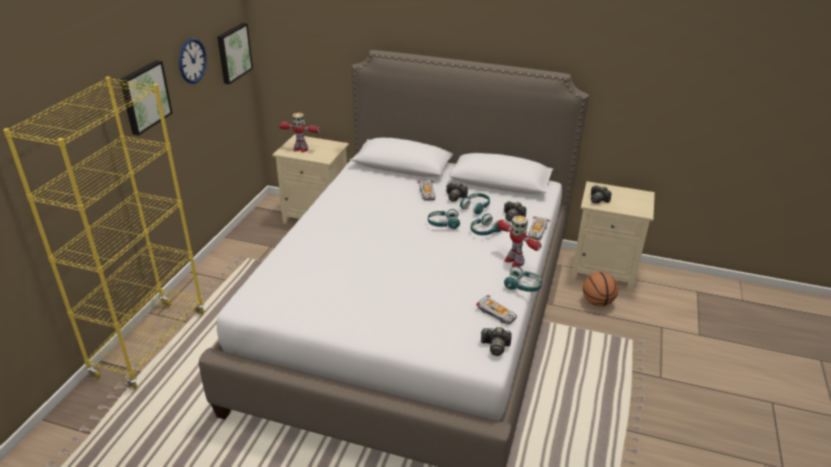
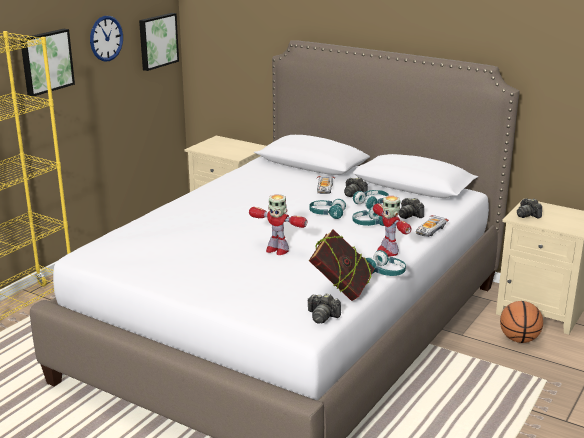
camera: 15 degrees right, 10 degrees down
toy robot [279,113,320,152] -> toy robot moved to [249,195,307,255]
toy car [476,295,517,325] -> book [309,229,375,301]

